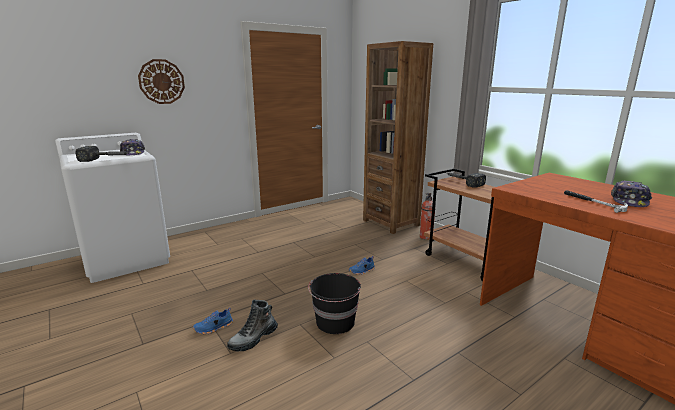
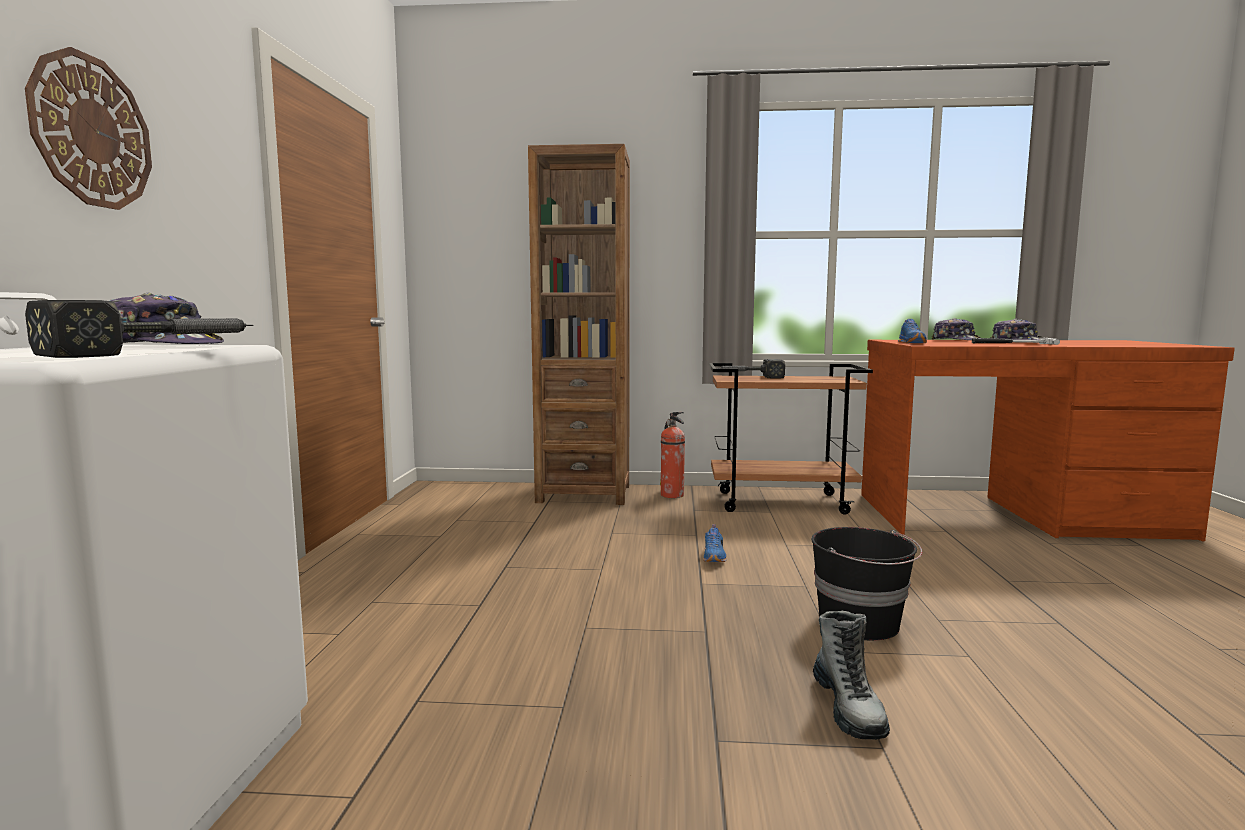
camera: 50 degrees left, 10 degrees down
blue shoe [193,308,233,334] -> blue shoe moved to [898,319,927,343]
none -> cap [932,318,981,340]

